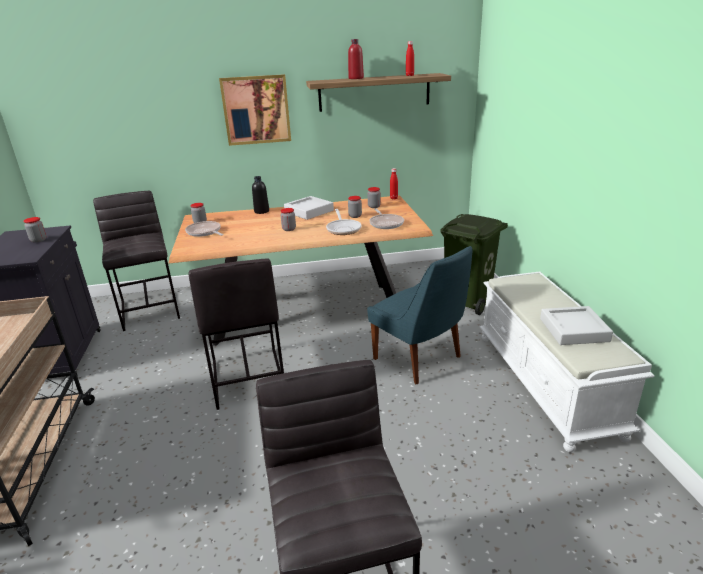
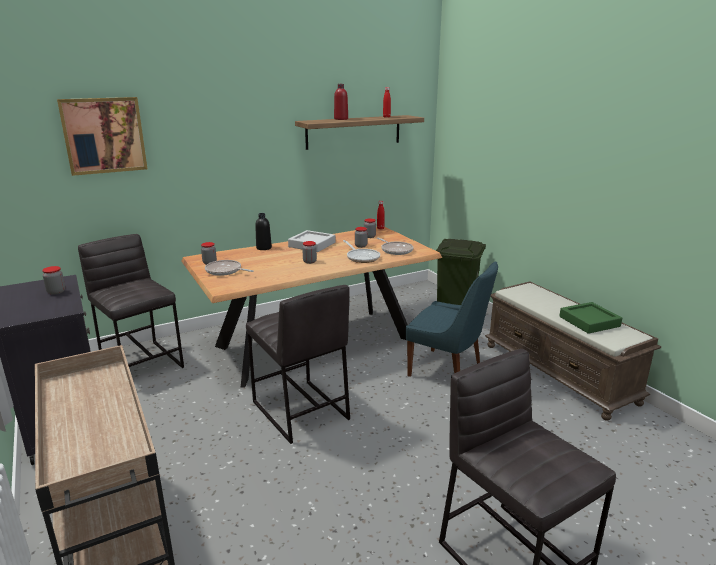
camera: 20 degrees left, 5 degrees down
picture [219,74,291,146] -> picture moved to [57,97,148,176]
white bench [480,272,655,452] -> brown bench [485,281,661,421]
grey tray [540,306,613,345] -> green tray [559,302,622,334]

